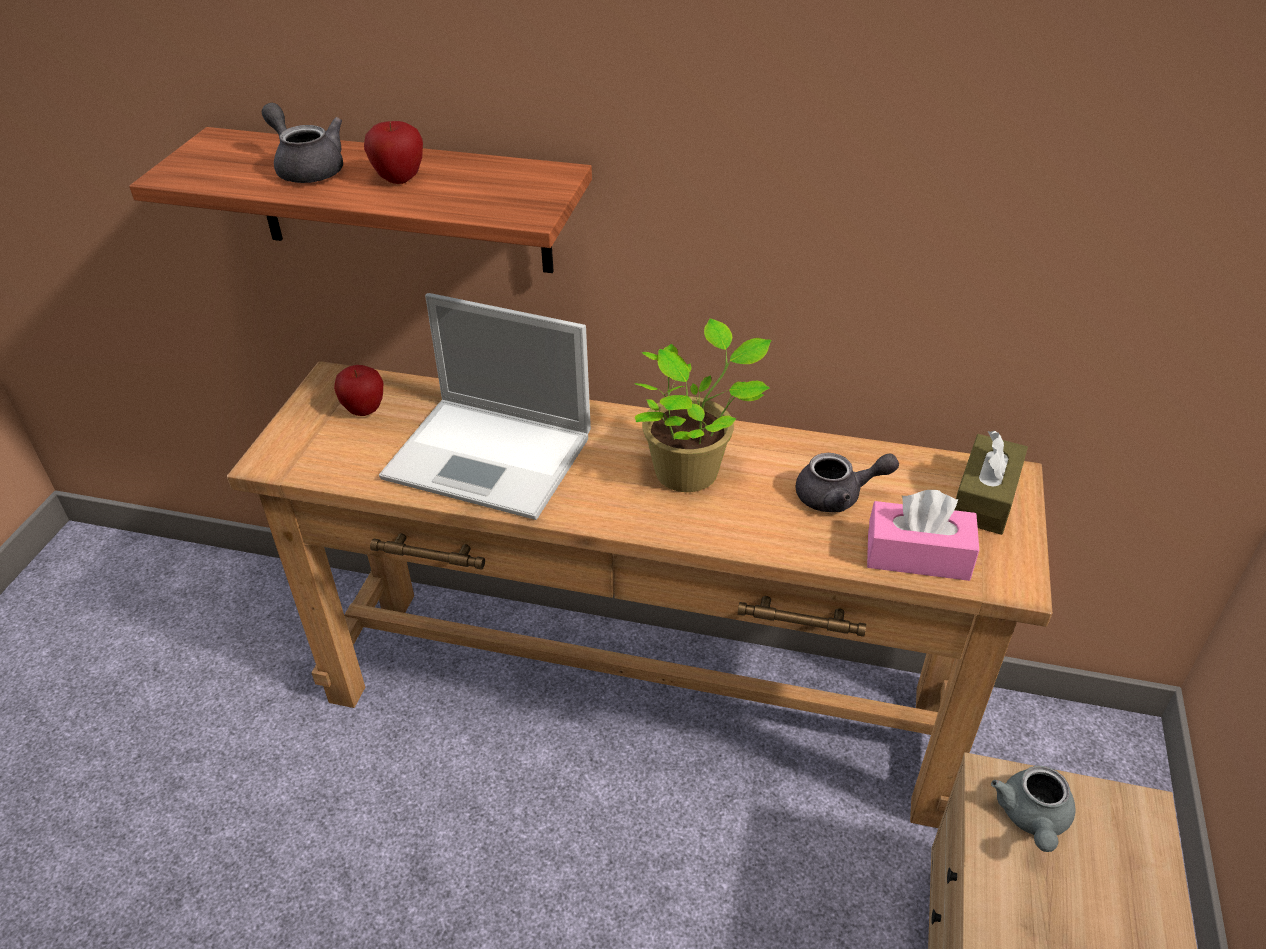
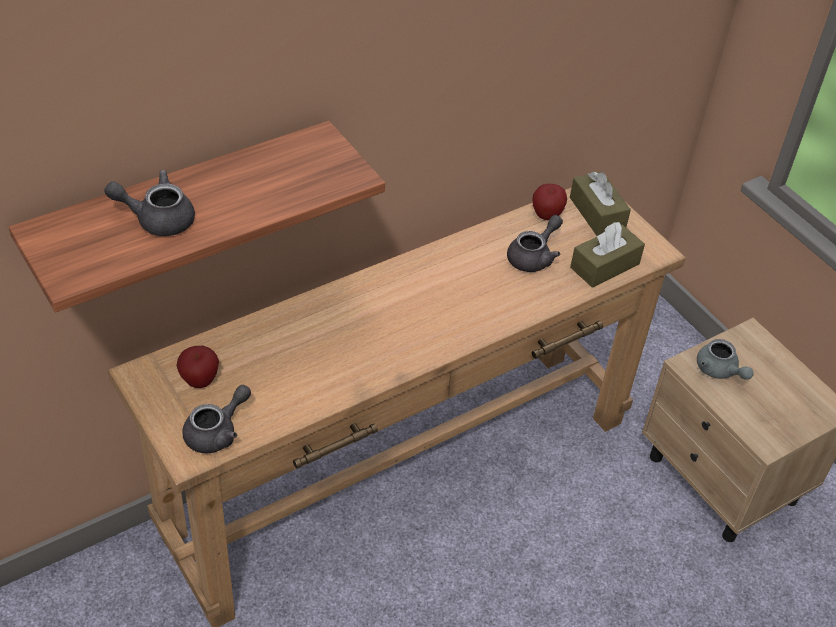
camera: 50 degrees left, 5 degrees up
apple [364,121,423,184] -> apple moved to [532,184,567,220]
laptop [379,293,591,520] -> none
potted plant [635,319,771,492] -> none
pink tissue box [867,490,979,581] -> brown tissue box [570,222,645,288]
none -> grey teapot [182,385,251,453]

